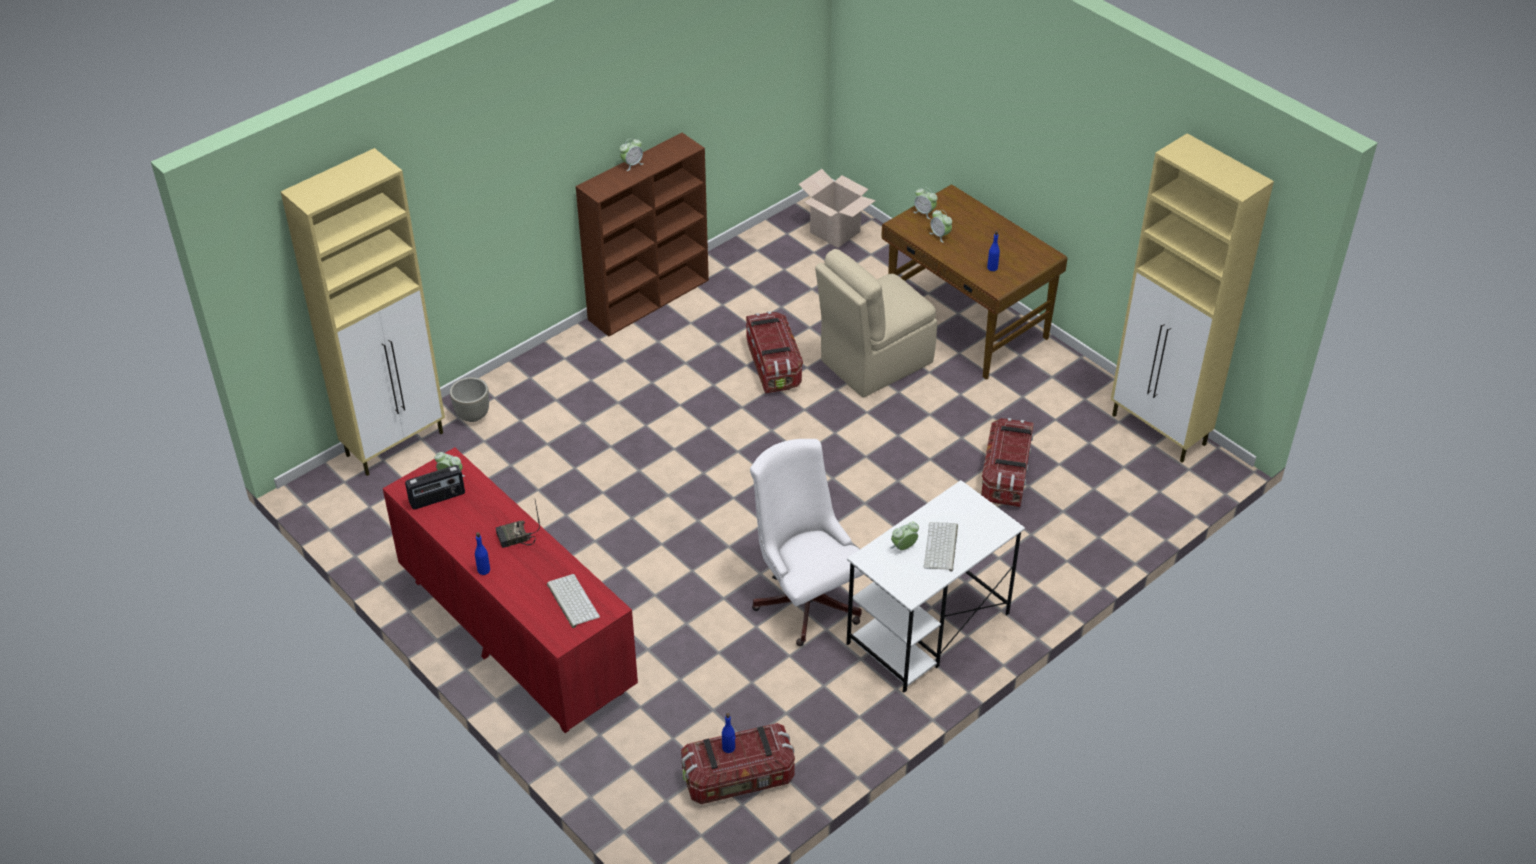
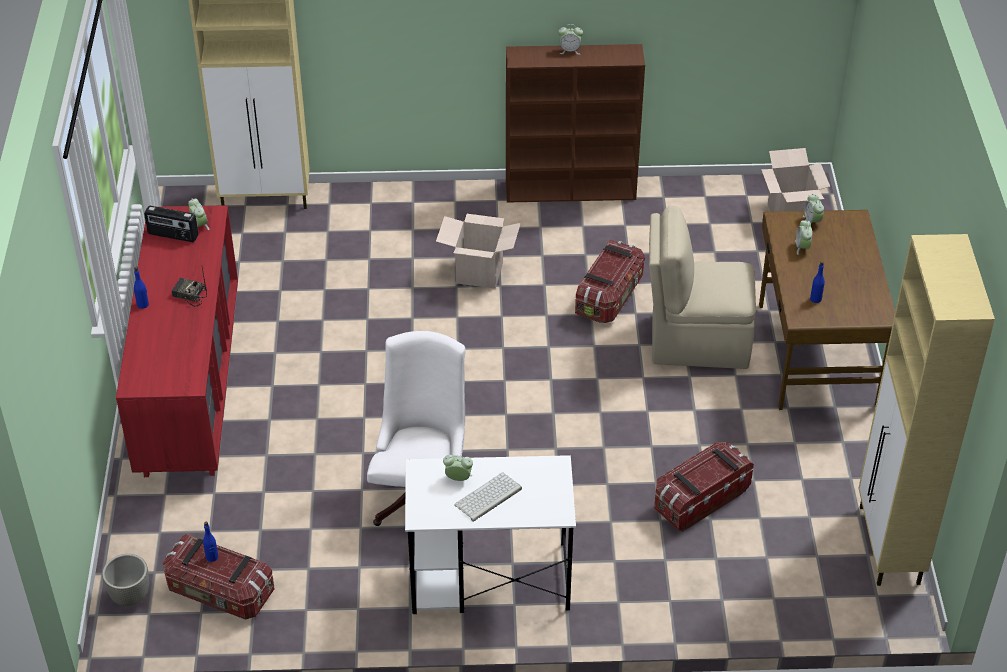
camera: 40 degrees right, 0 degrees up
grey planter [450,377,489,422] -> grey planter moved to [102,554,149,606]
keyboard [547,574,600,628] -> none
none -> cardboard box [436,214,521,289]

